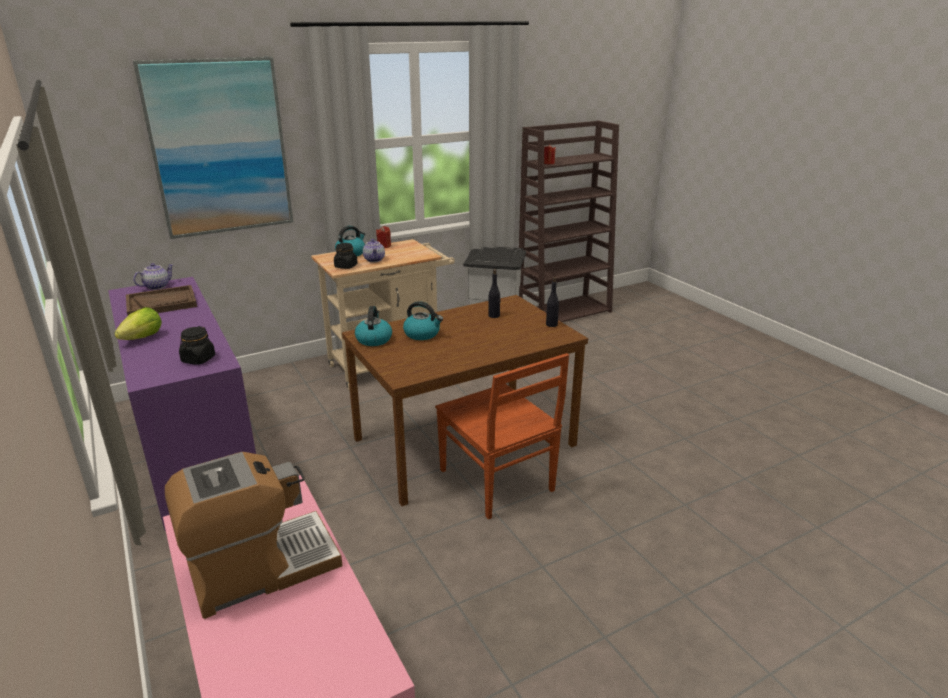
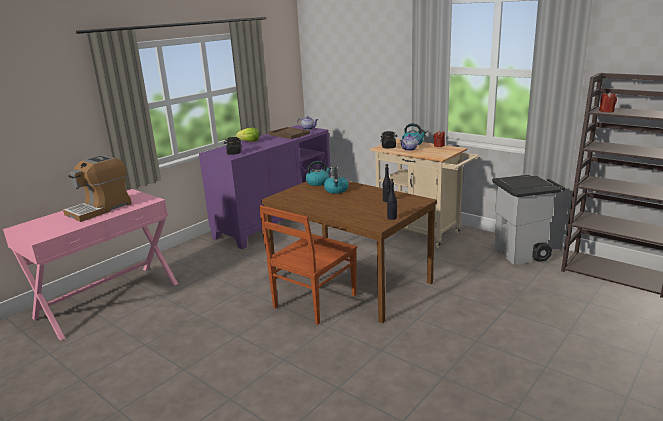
camera: 70 degrees right, 5 degrees down
picture [133,57,293,239] -> none
coffee machine [165,452,342,619] -> coffee machine turned 90 degrees clockwise [63,155,132,222]

